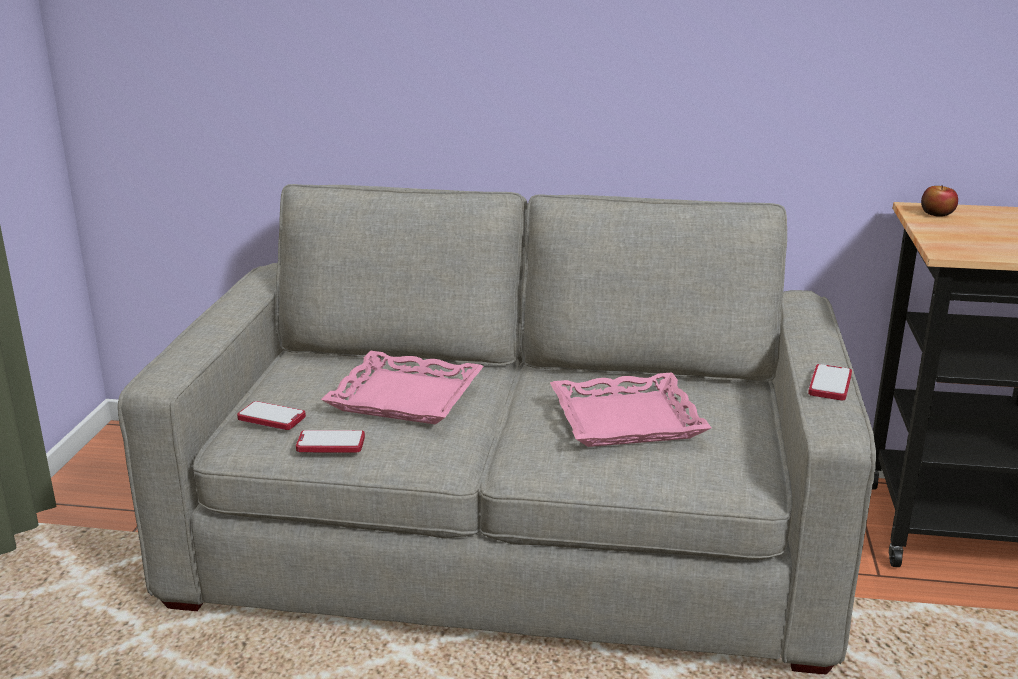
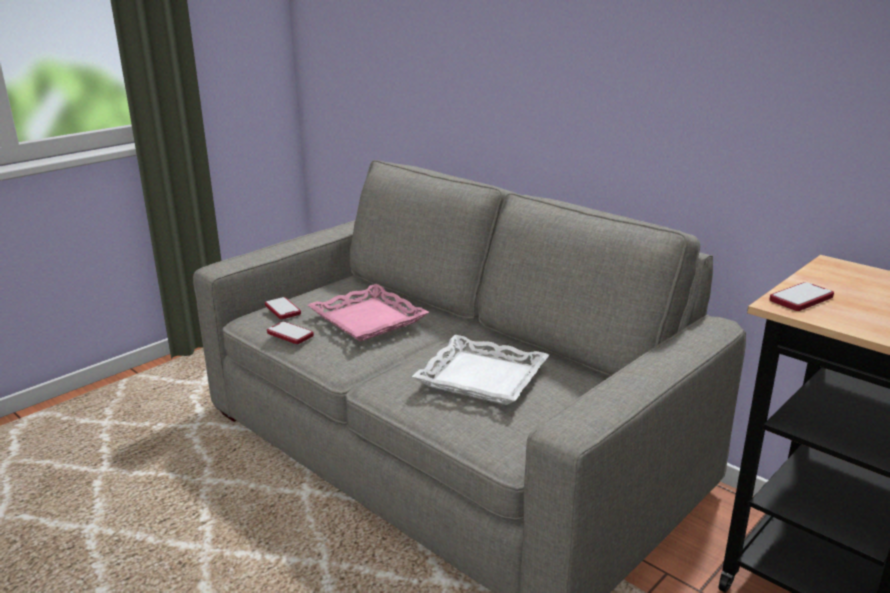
camera: 35 degrees right, 0 degrees up
pink tray [550,373,711,447] -> white tray [412,335,549,405]
phone [808,364,852,400] -> phone moved to [769,282,834,311]
apple [921,185,958,217] -> none

